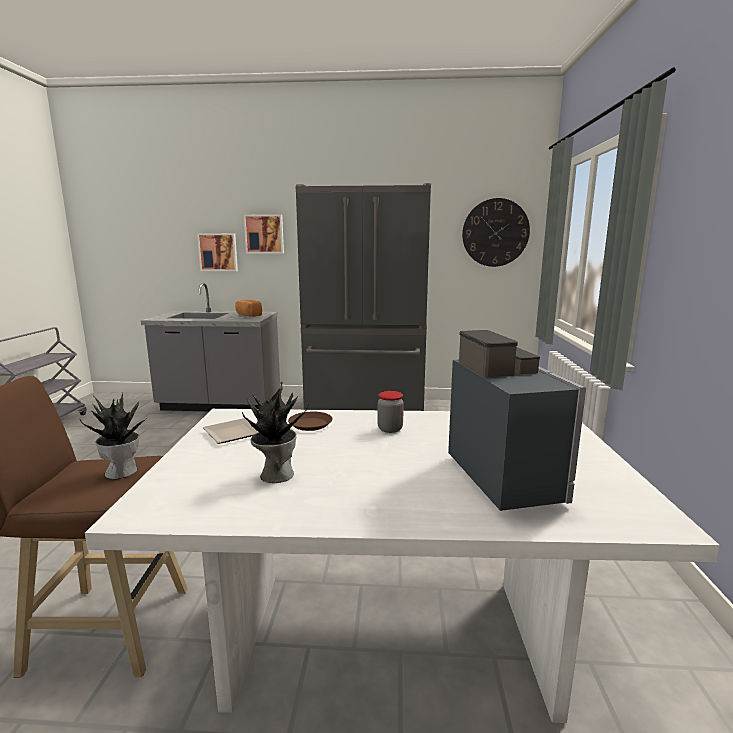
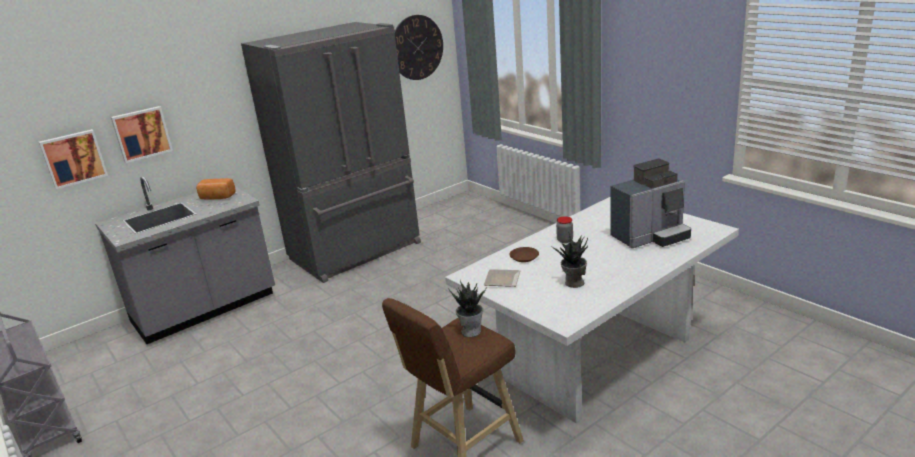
camera: 40 degrees left, 10 degrees up
picture [244,215,284,253] -> picture moved to [39,129,108,189]
coffee machine [448,330,586,511] -> coffee machine turned 120 degrees clockwise [610,159,691,248]

